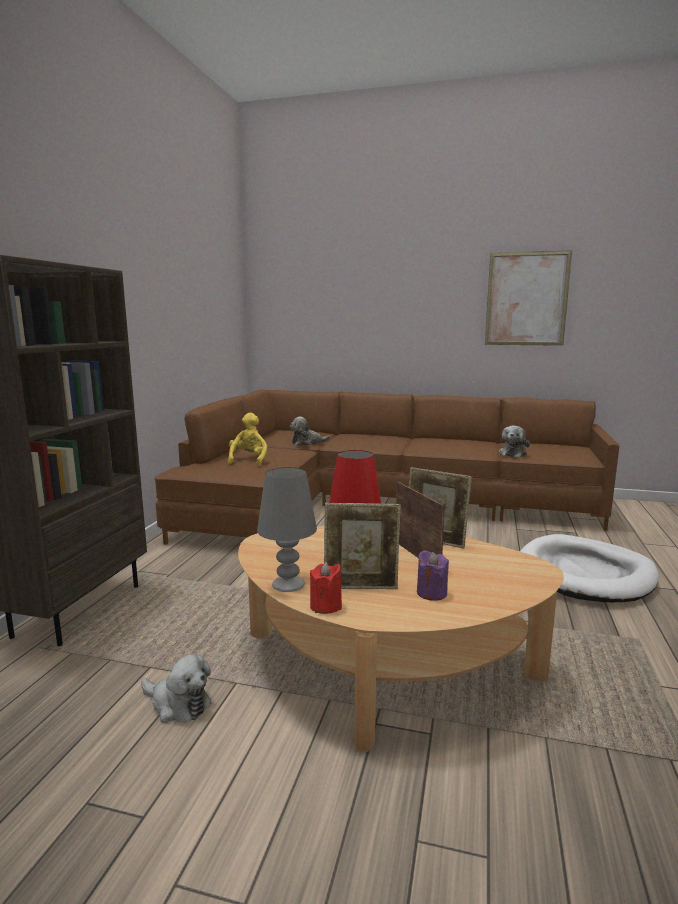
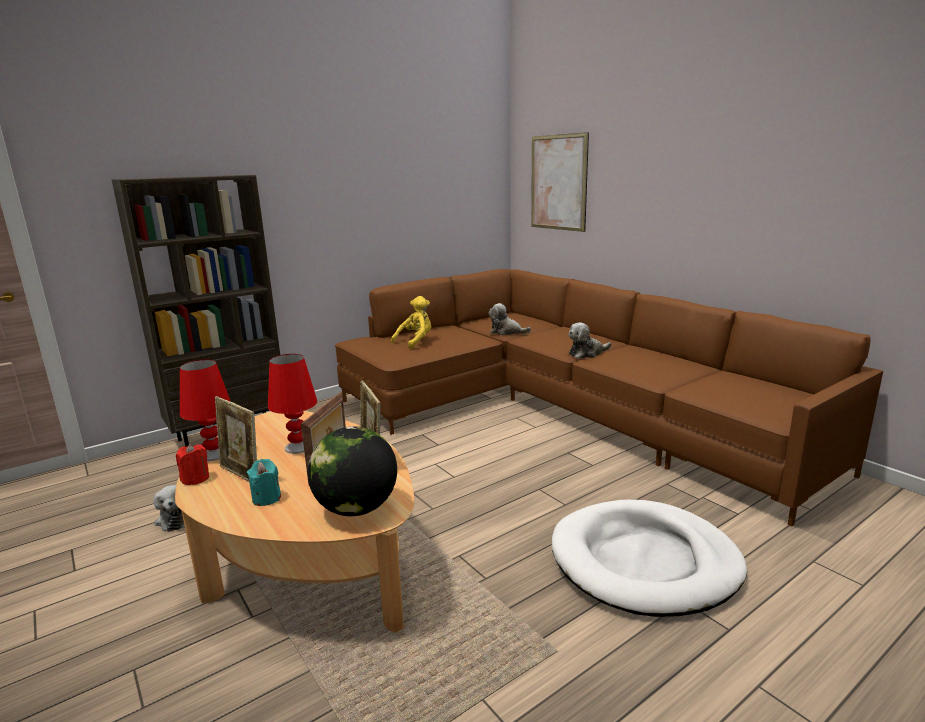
camera: 40 degrees right, 5 degrees up
grey table lamp [257,467,317,592] -> red table lamp [180,359,231,461]
purple candle [417,550,449,600] -> turquoise candle [247,459,281,506]
picture [485,250,572,346] -> picture moved to [531,132,589,232]
plush toy [499,425,530,458] -> plush toy moved to [568,322,611,359]
none -> globe [307,426,397,516]

